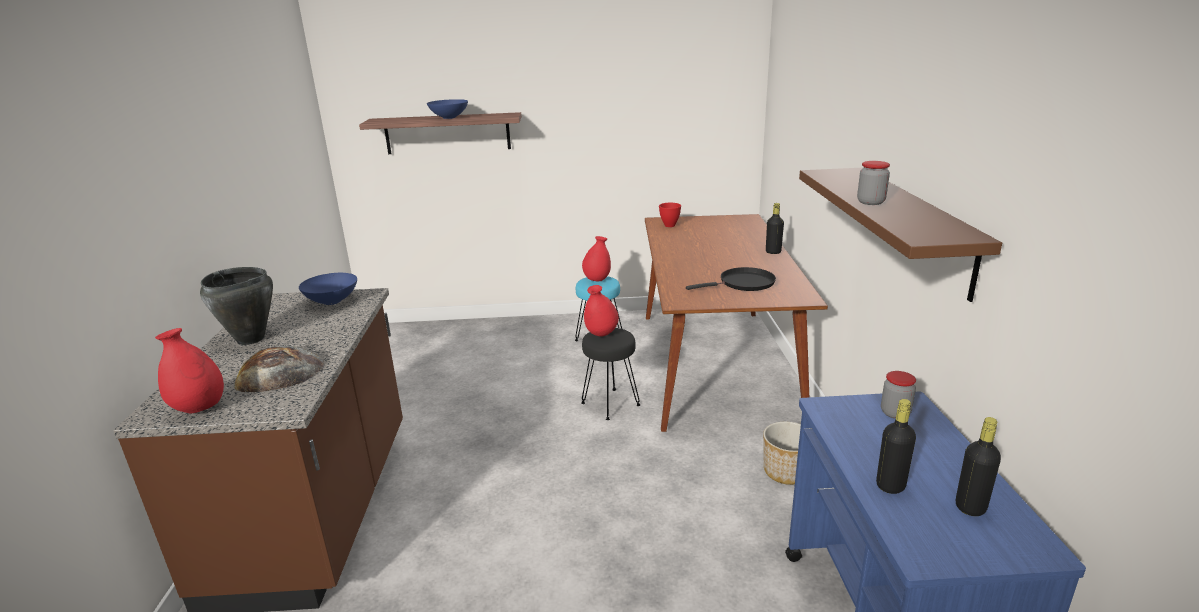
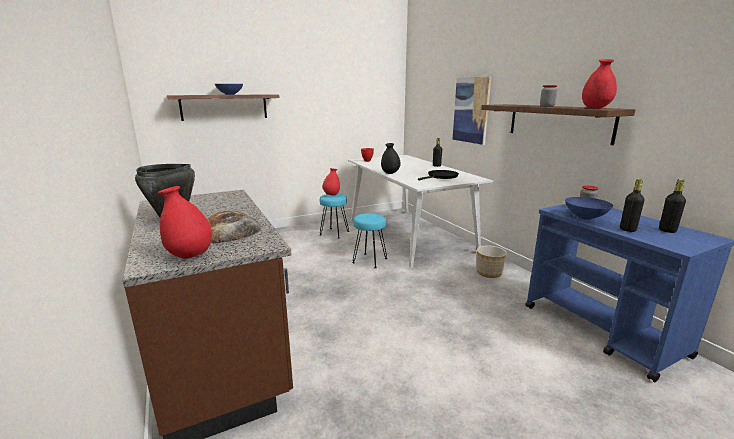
camera: 25 degrees left, 5 degrees down
blue bowl [299,273,357,305] -> blue bowl moved to [565,197,613,220]
black stool [581,328,640,420] -> turquoise stool [352,213,387,268]
red vase [584,285,619,337] -> red vase moved to [582,59,617,109]
brown dining table [645,214,828,432] -> white dining table [348,155,493,268]
none -> black vase [381,143,401,174]
none -> picture [453,76,491,145]

